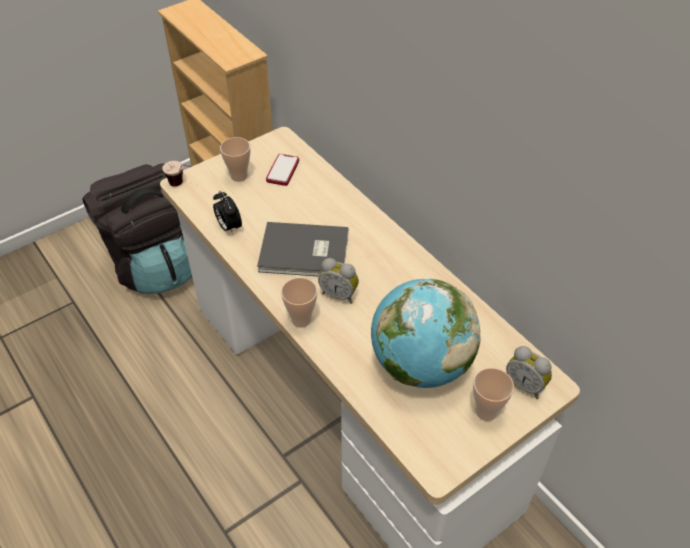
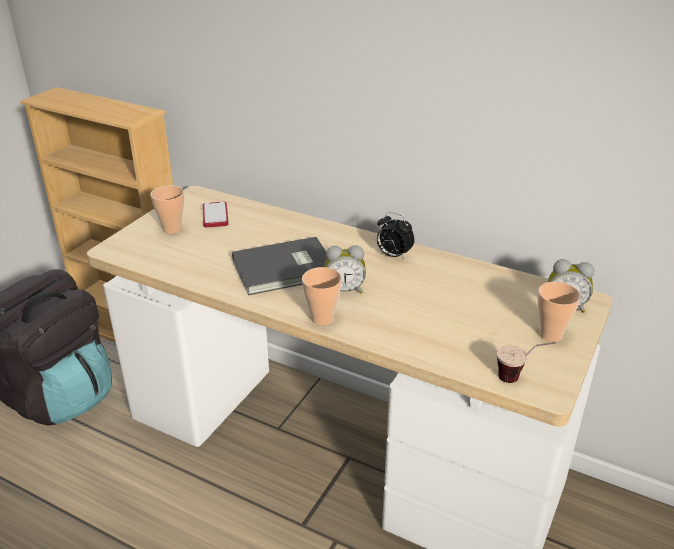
camera: 25 degrees left, 15 degrees down
cup [162,161,192,186] -> cup moved to [497,342,556,383]
alarm clock [213,191,242,234] -> alarm clock moved to [377,212,414,259]
globe [371,279,481,388] -> none

